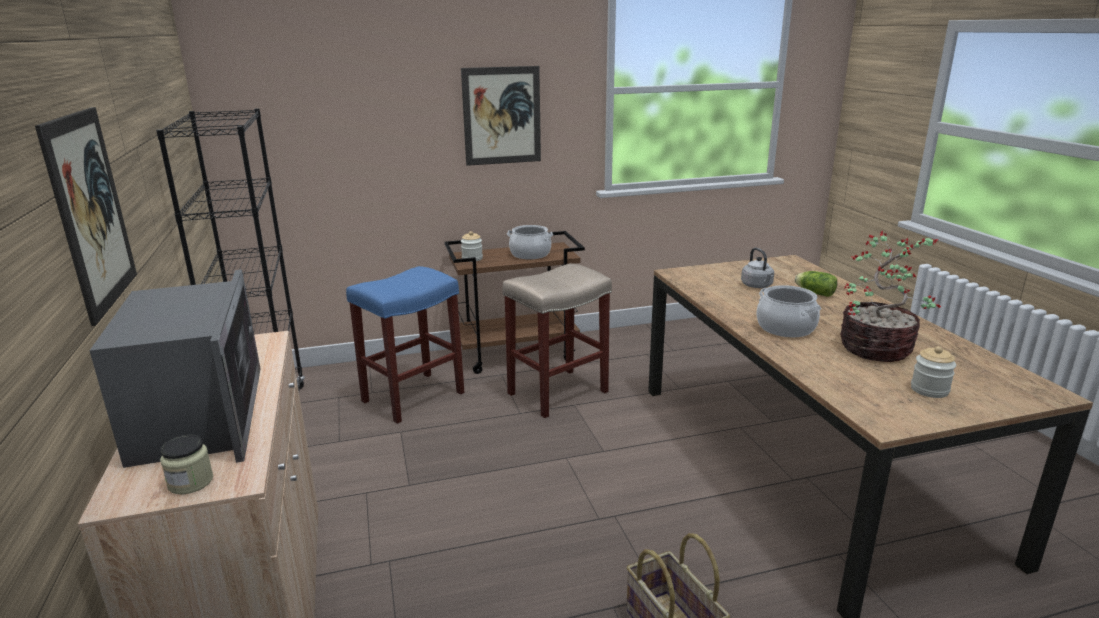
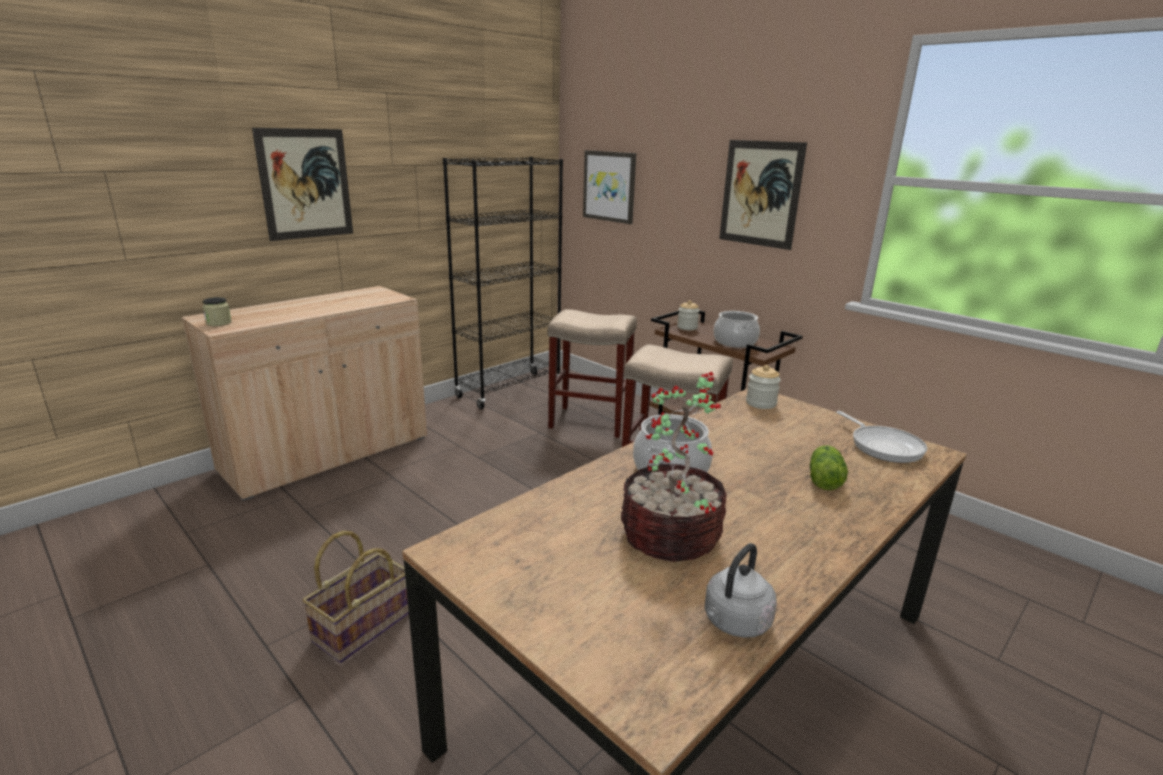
camera: 60 degrees right, 0 degrees up
microwave [89,270,261,468] -> none
blue stool [346,266,464,424] -> beige stool [548,309,637,438]
grey kettle [741,248,774,288] -> grey kettle moved to [704,543,777,638]
jar [911,346,956,398] -> jar moved to [746,365,781,409]
none -> picture [583,150,636,224]
none -> frying pan [836,411,927,463]

